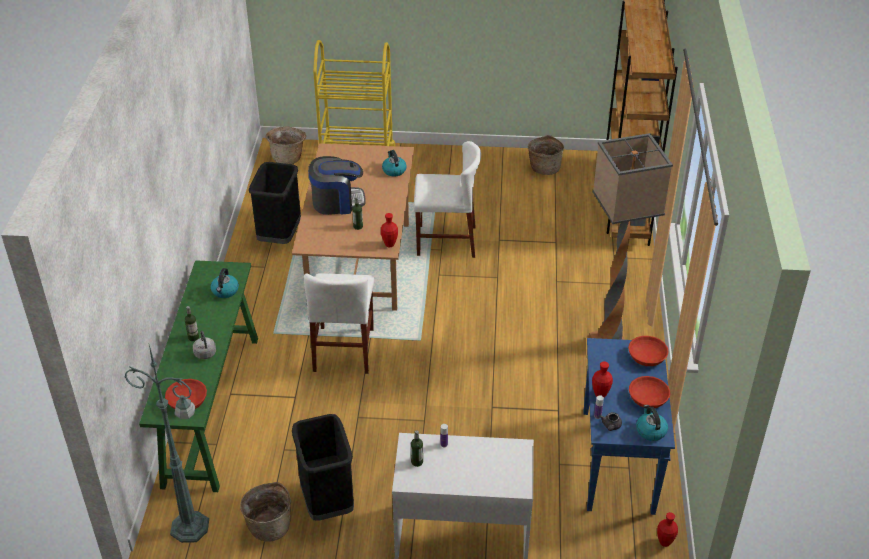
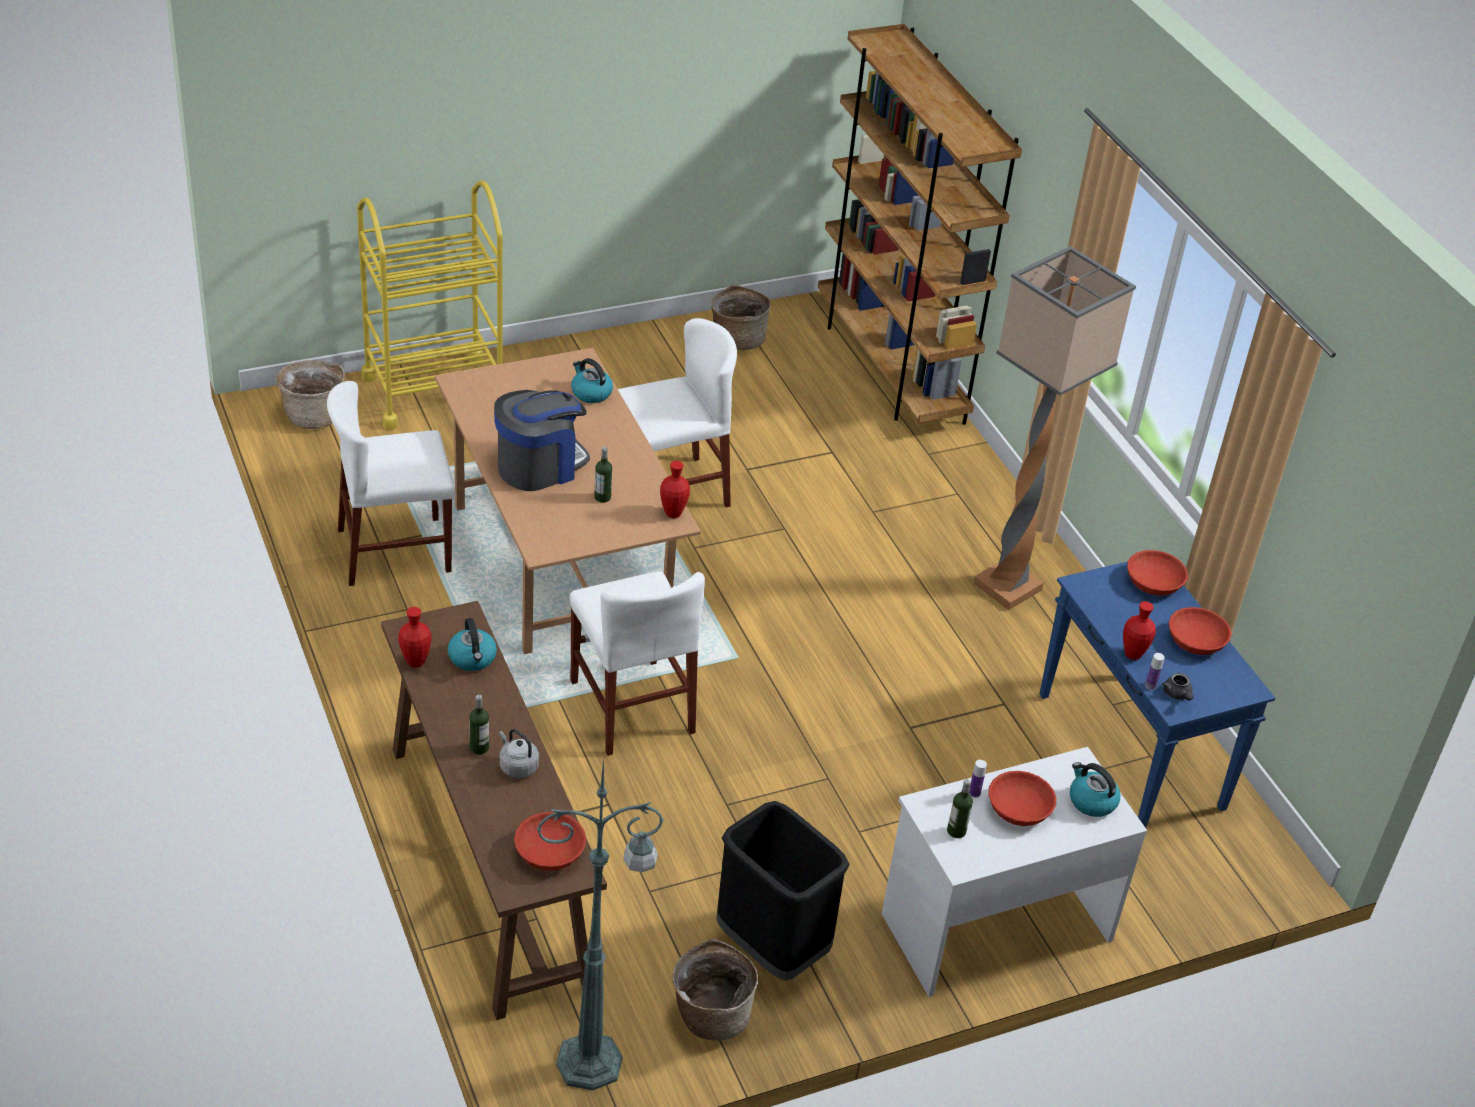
camera: 30 degrees left, 0 degrees up
green console table [139,260,258,492] -> brown console table [381,601,607,1020]
black trash can [249,162,301,244] -> white chair [327,381,455,586]
kettle [636,405,668,441] -> kettle moved to [1070,762,1120,817]
red vase [657,512,678,547] -> red vase moved to [398,607,431,668]
none -> red bowl [988,771,1056,826]

